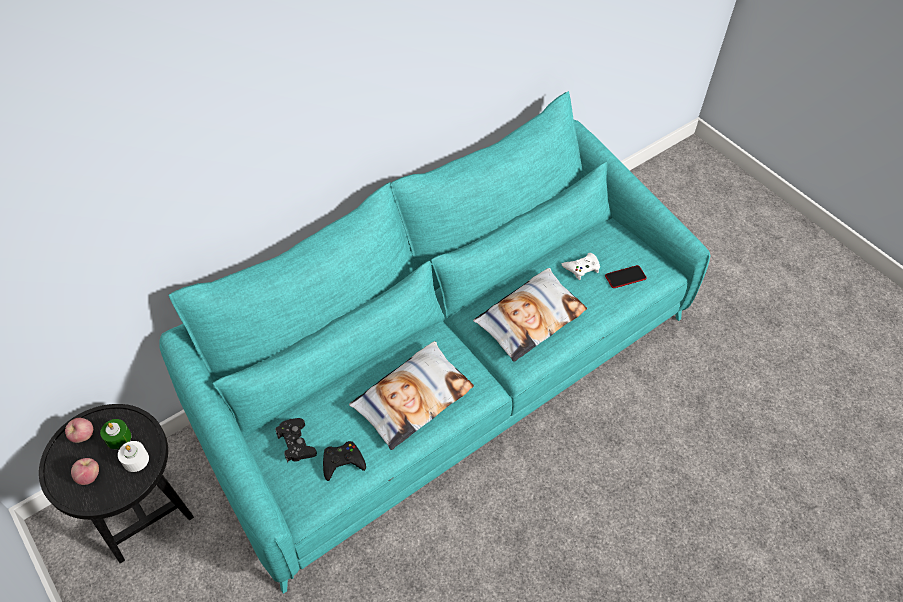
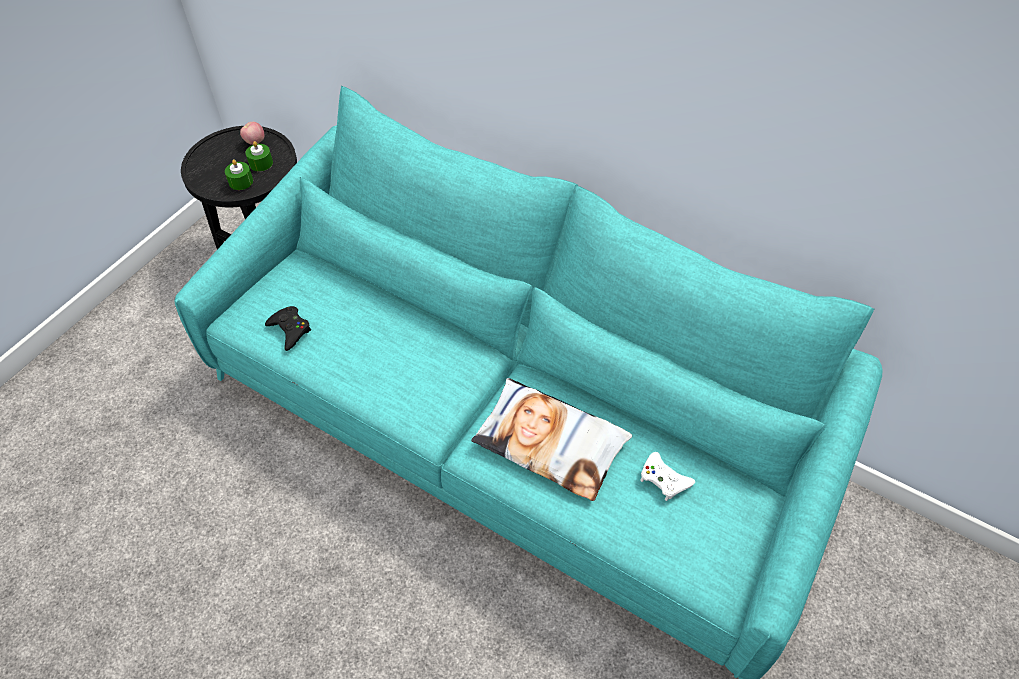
camera: 70 degrees right, 0 degrees up
apple [71,458,99,485] -> none
white candle [118,441,149,472] -> green candle [225,159,253,190]
black game controller [275,418,317,463] -> none
pillow [349,341,474,450] -> none
phone [605,265,646,288] -> none

